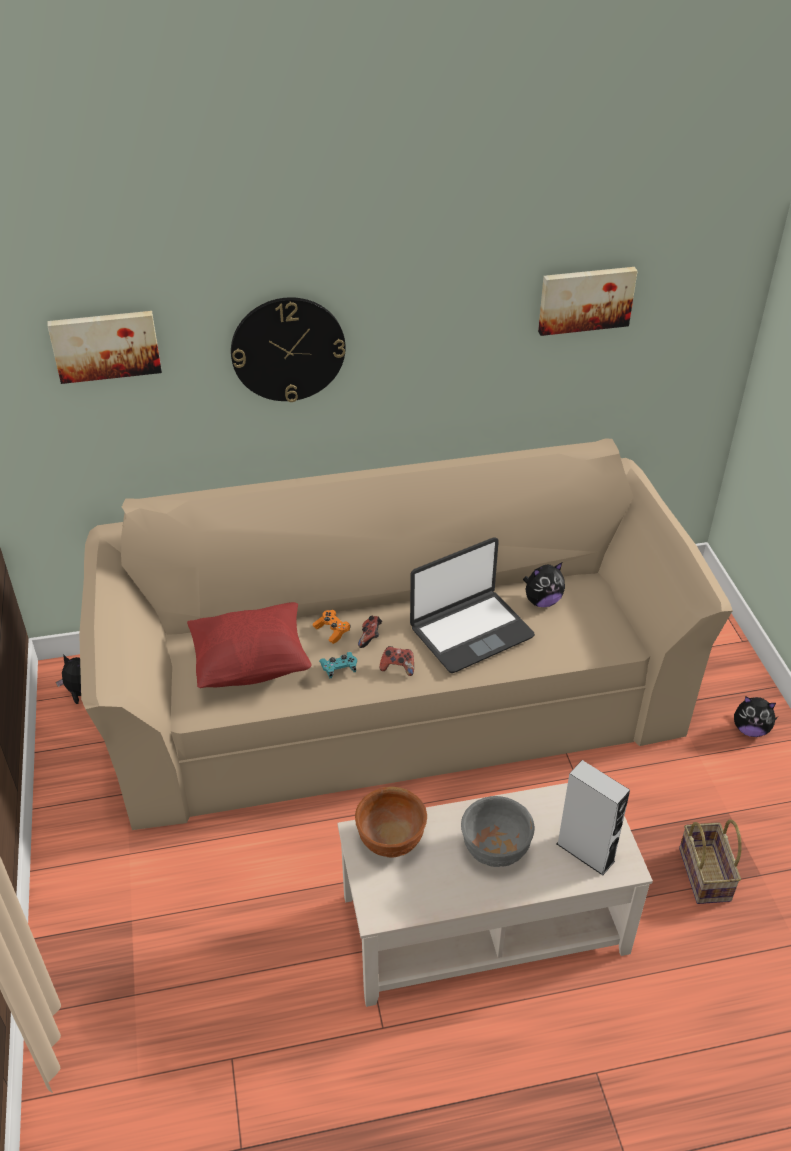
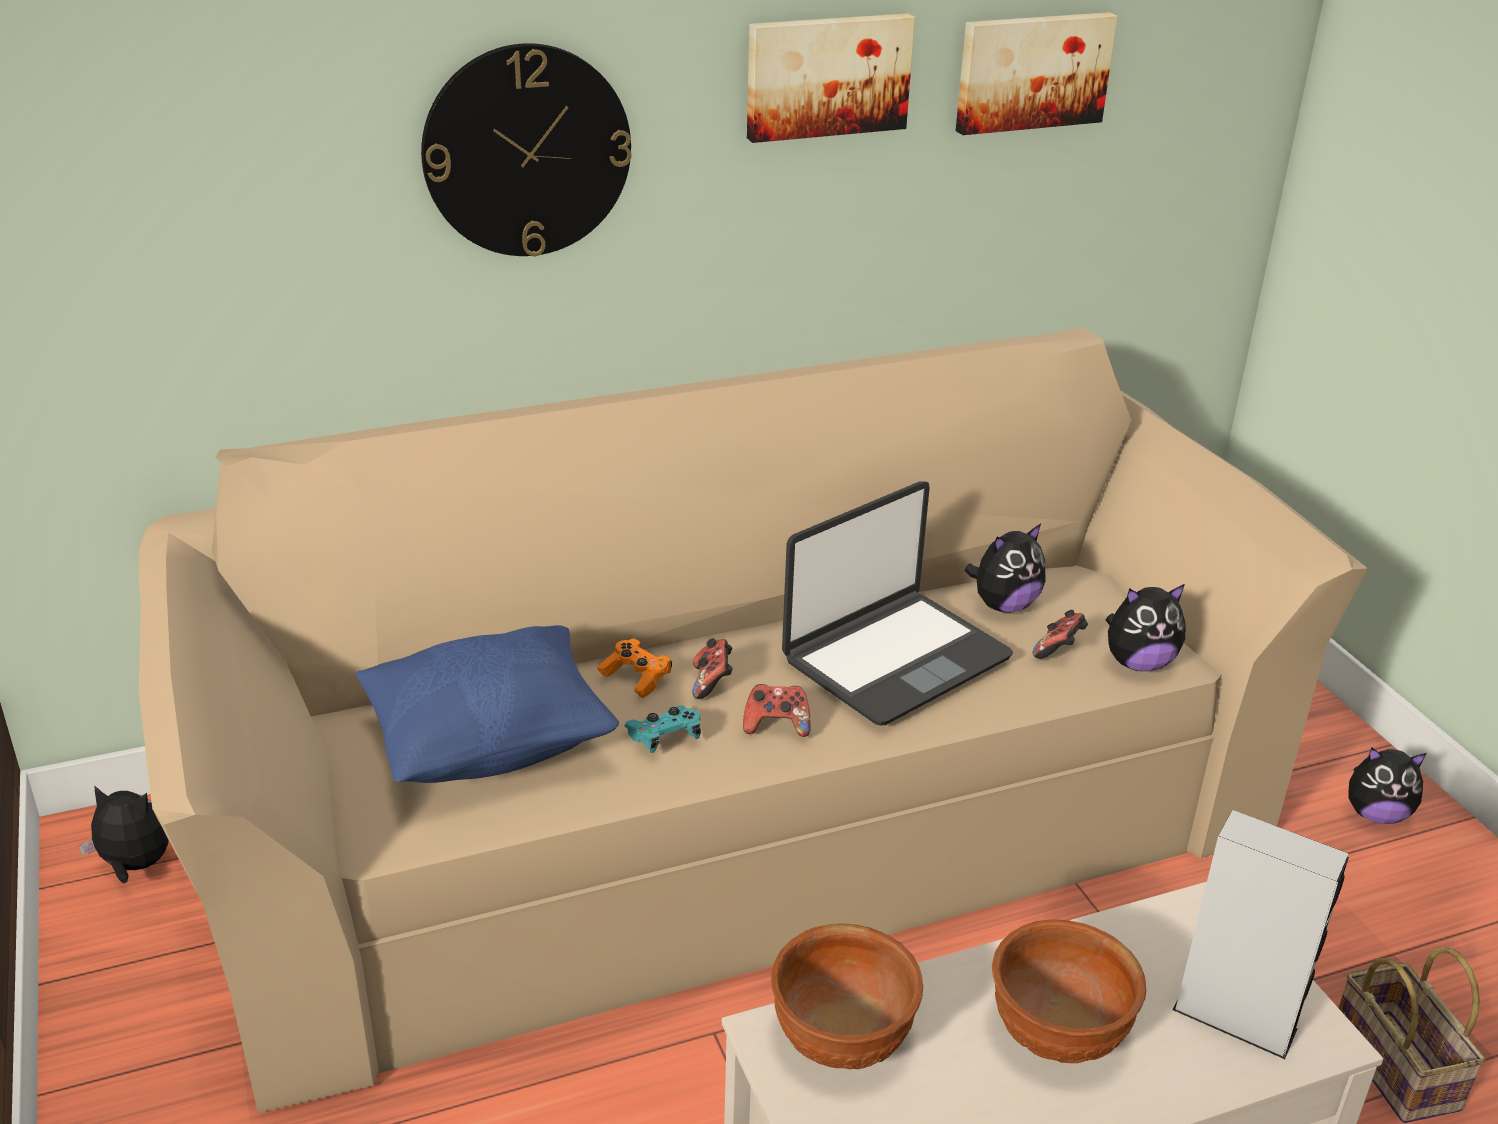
camera: 10 degrees left, 10 degrees down
picture [47,311,162,384] -> picture moved to [747,14,915,143]
red pillow [187,602,312,688] -> blue pillow [355,625,619,783]
grey bowl [461,796,534,867] -> brown bowl [992,919,1146,1063]
none -> game controller [1033,610,1088,659]
none -> plush toy [1106,584,1186,671]

